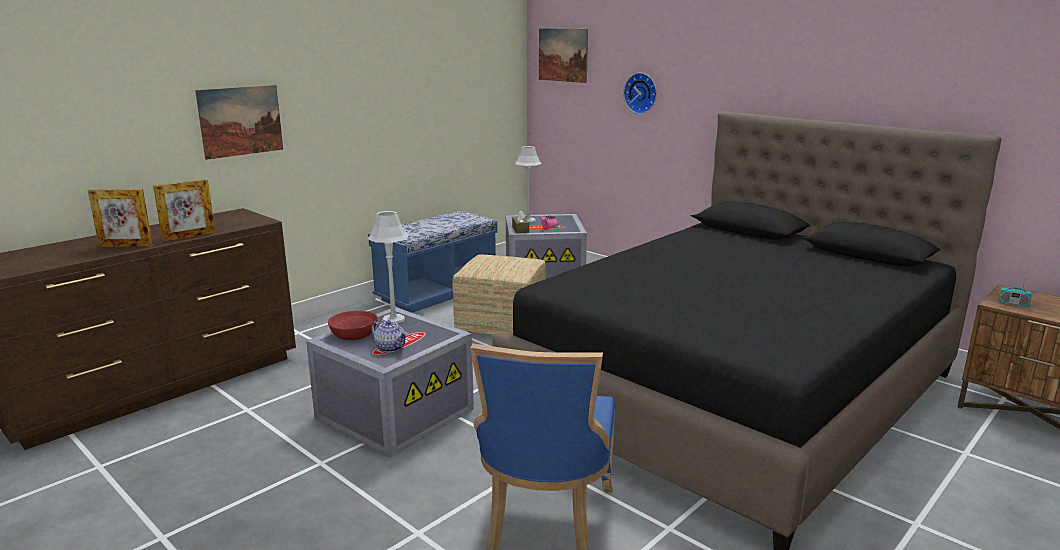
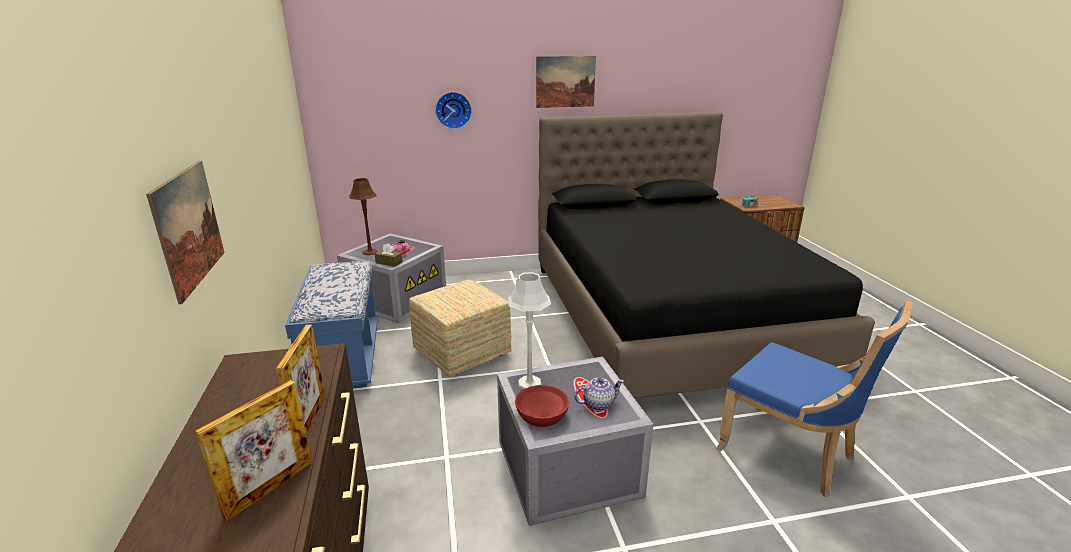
camera: 55 degrees left, 5 degrees up
grey table lamp [515,146,542,222] -> brown table lamp [349,178,378,255]
picture [539,28,588,83] -> picture moved to [536,56,596,108]

